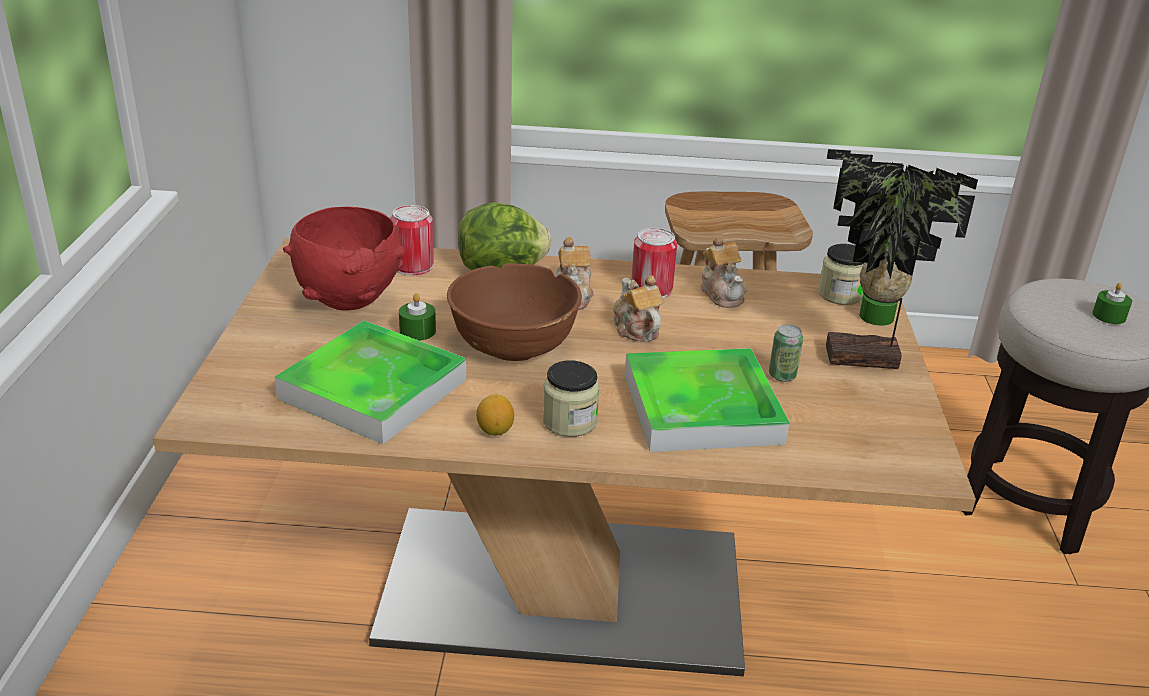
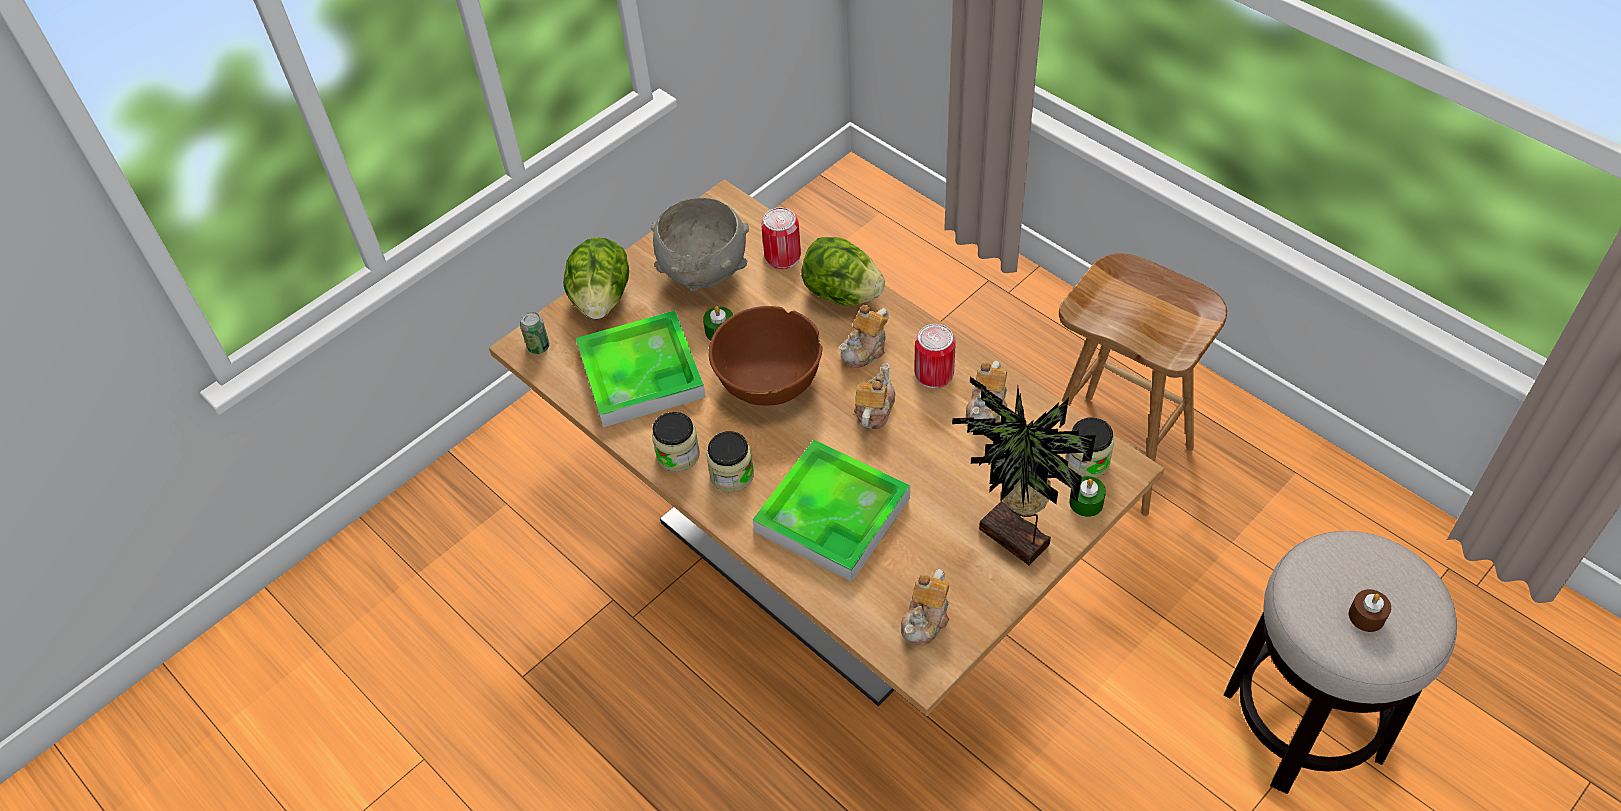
camera: 45 degrees right, 20 degrees up
red bowl [283,207,405,311] -> grey bowl [651,197,749,292]
lemon [476,395,514,436] -> jar [652,412,700,472]
can [769,324,803,382] -> can moved to [520,312,550,354]
green candle [1092,283,1132,324] -> brown candle [1349,589,1391,632]
none -> lettuce [564,237,629,319]
none -> teapot [901,569,949,645]

